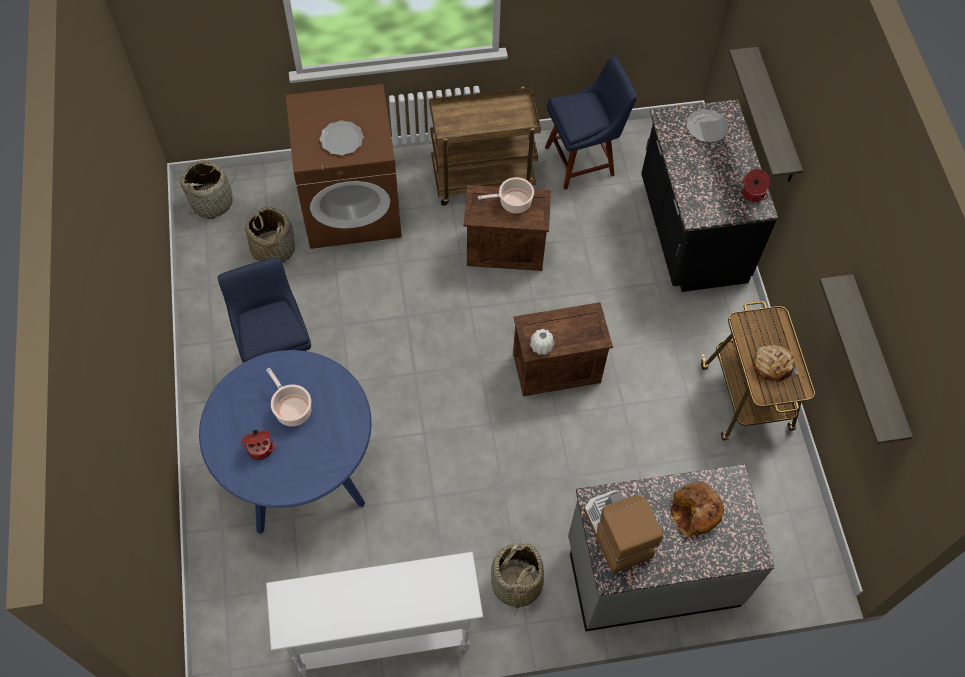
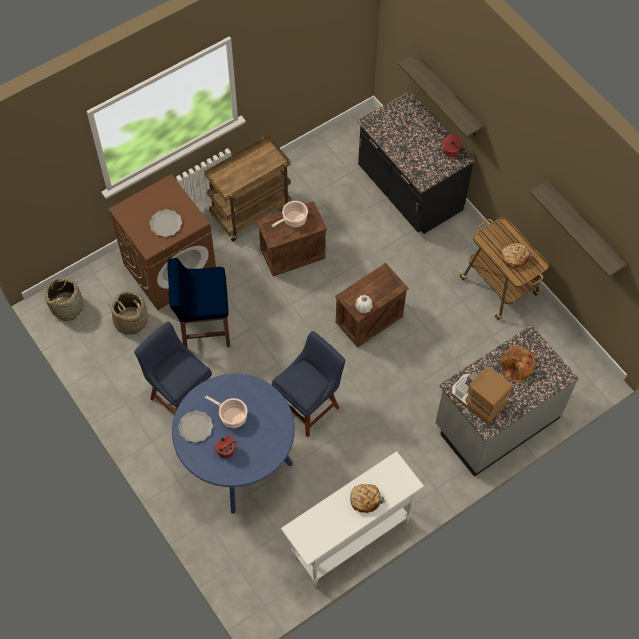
camera: 25 degrees left, 0 degrees up
basket [491,541,544,616] -> none
blue chair [545,56,637,190] -> blue chair moved to [272,331,346,437]
plate [686,109,729,143] -> plate moved to [178,410,213,443]
none -> blue stool [167,258,230,349]
none -> bread [350,484,385,513]

